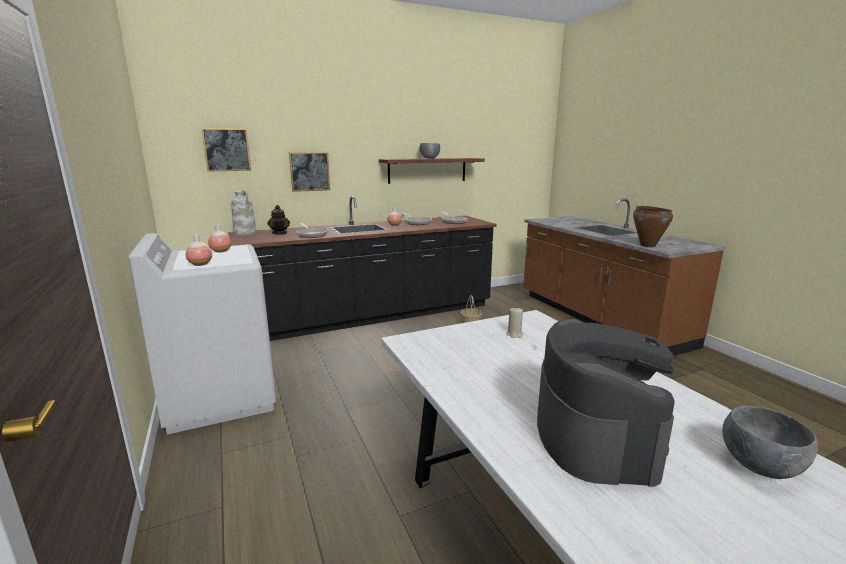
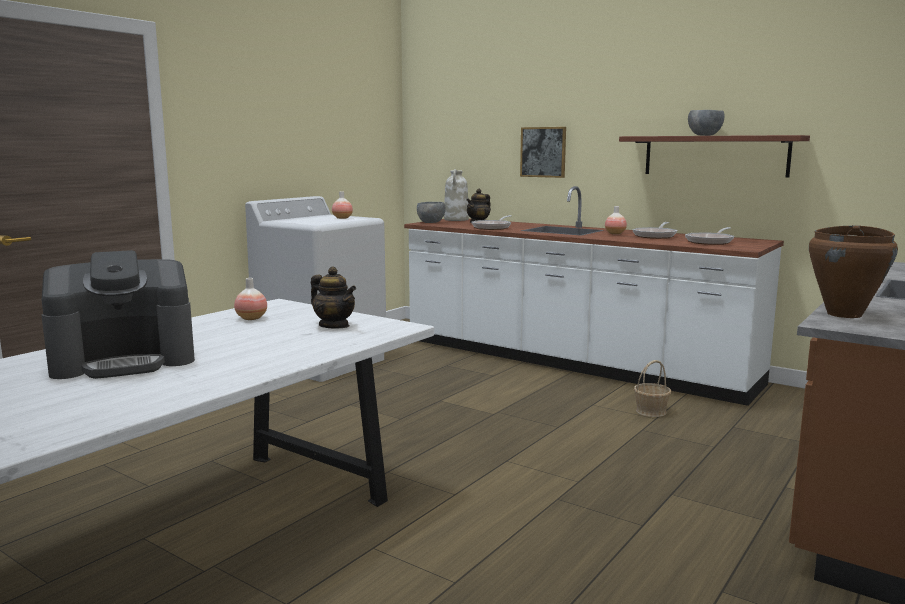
camera: 60 degrees right, 5 degrees down
vase [186,234,212,266] -> vase moved to [234,278,267,320]
picture [201,128,251,172] -> none
black counter [228,196,496,341] -> white counter [404,186,784,406]
beige candle [506,307,523,338] -> teapot [311,266,356,328]
grey bowl [722,406,818,479] -> grey bowl moved to [417,202,446,223]

